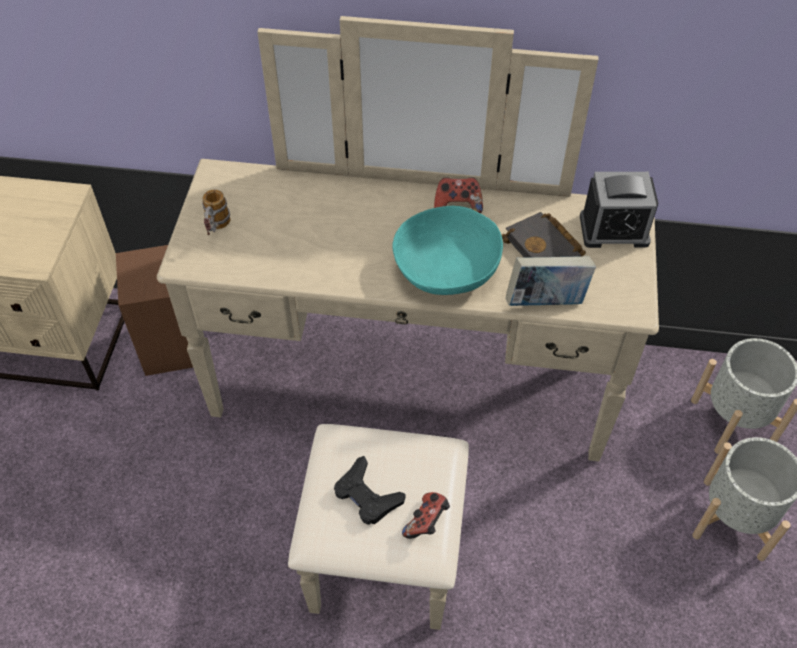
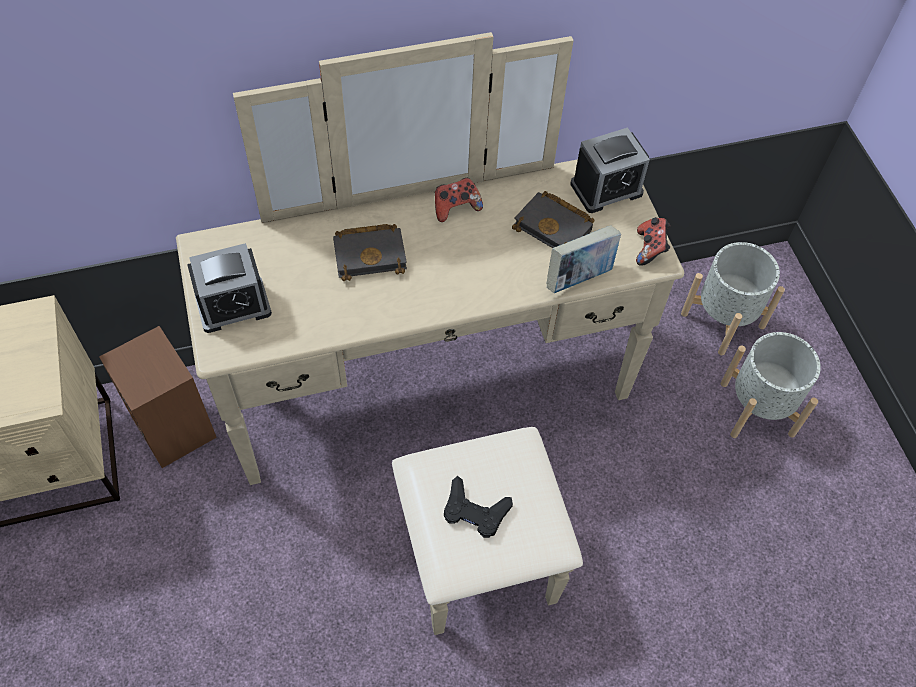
camera: 25 degrees left, 5 degrees up
mug [202,190,231,235] -> alarm clock [187,243,272,333]
turquoise bowl [392,205,503,295] -> none
game controller [402,492,450,539] -> game controller moved to [636,217,670,265]
none -> black book [333,224,407,281]

